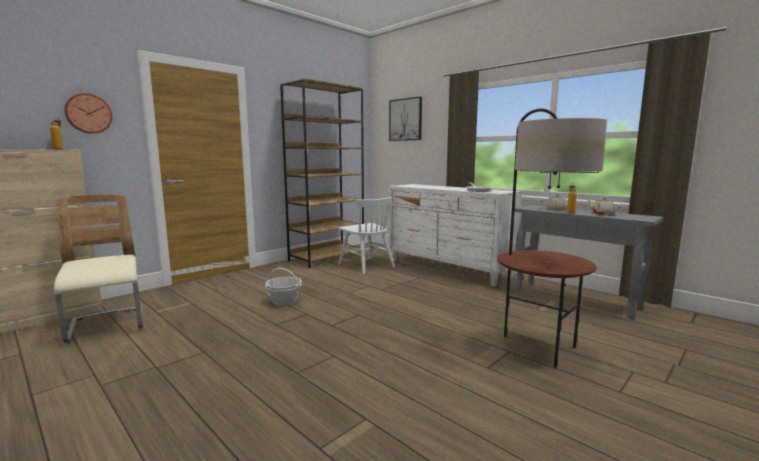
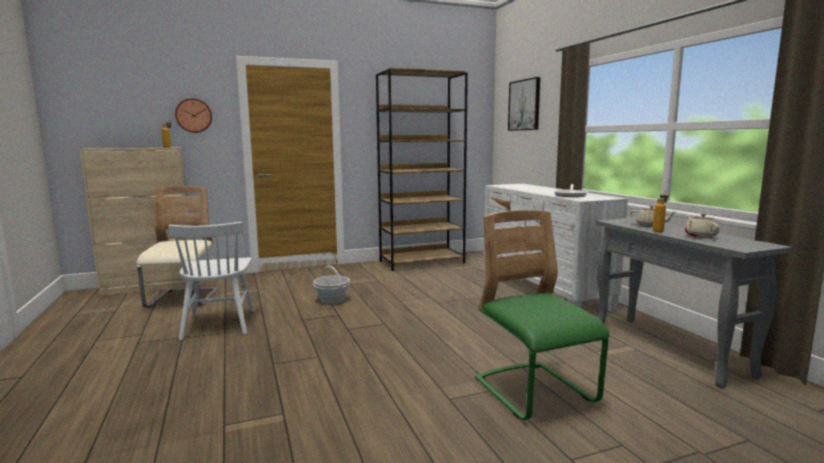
camera: 25 degrees right, 0 degrees up
white chair [338,197,395,274] -> white chair moved to [168,222,255,340]
floor lamp [497,108,607,368] -> green chair [475,210,610,420]

